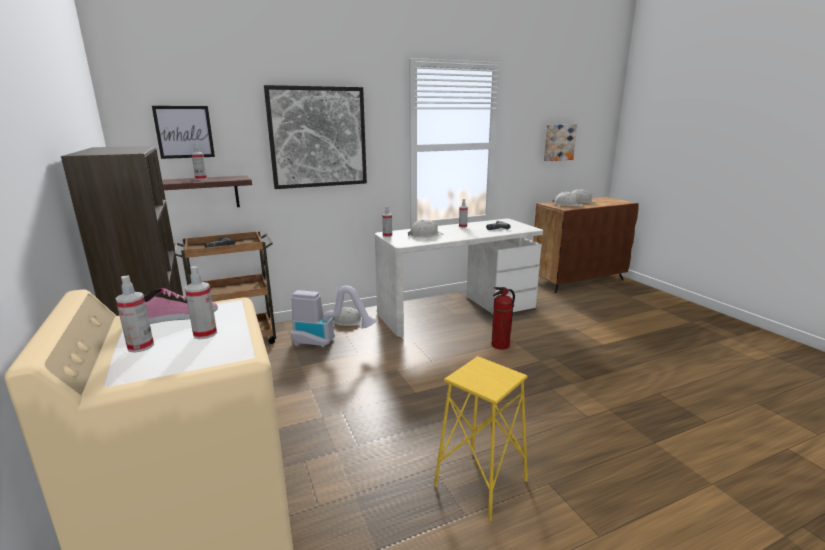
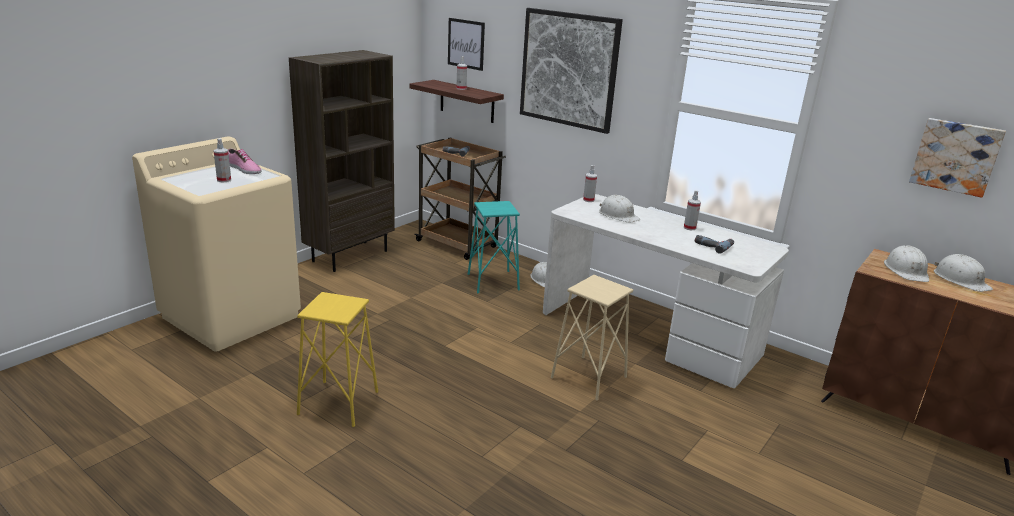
camera: 60 degrees right, 5 degrees up
spray bottle [115,275,154,353] -> none
vacuum cleaner [291,286,376,348] -> turquoise stool [468,201,520,294]
fire extinguisher [491,287,515,350] -> beige stool [551,275,633,401]

